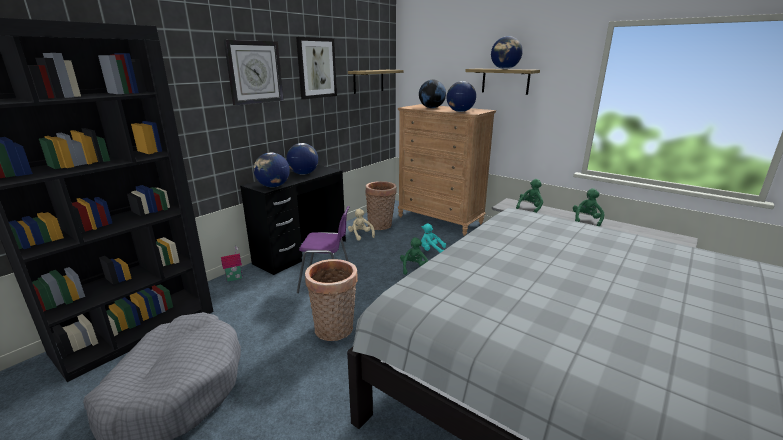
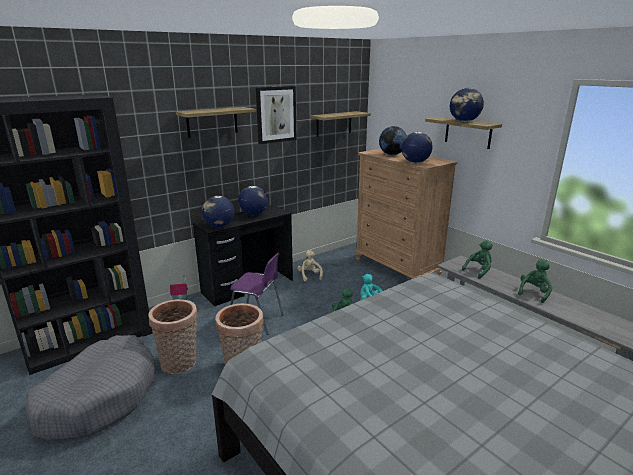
camera: 15 degrees right, 0 degrees up
wall clock [224,40,284,105] -> shelf [176,107,256,138]
basket [365,181,397,230] -> basket moved to [148,299,198,374]

